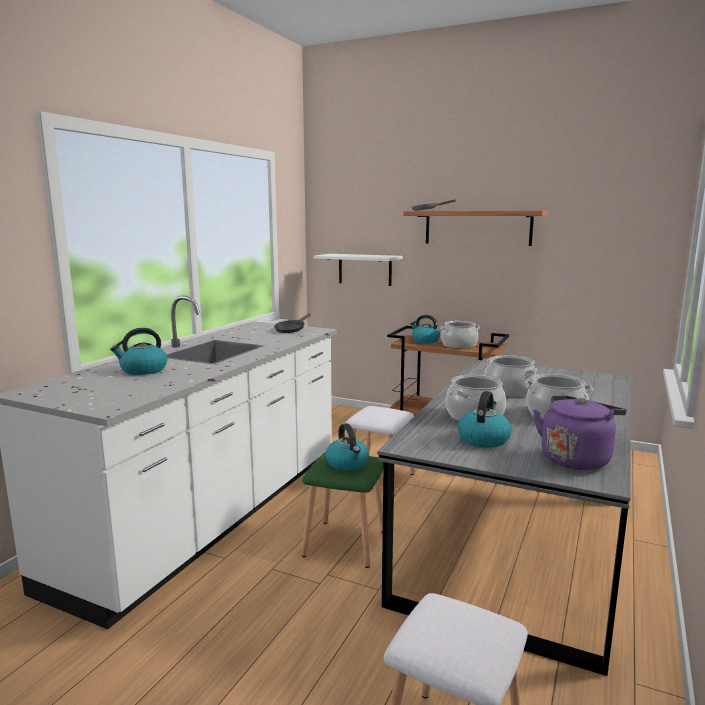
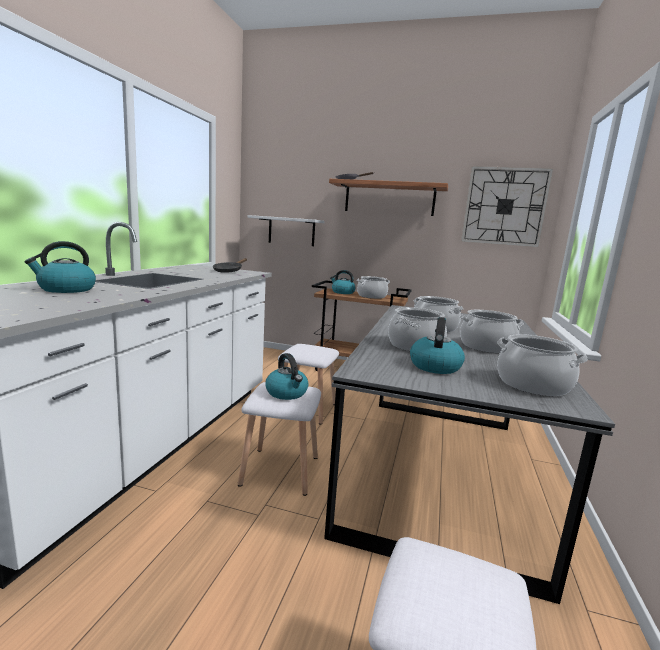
camera: 10 degrees left, 0 degrees up
green stool [301,452,384,568] -> white stool [238,382,321,496]
purple kettle [533,395,626,470] -> cooking pot [497,334,588,396]
none -> wall clock [461,166,553,247]

